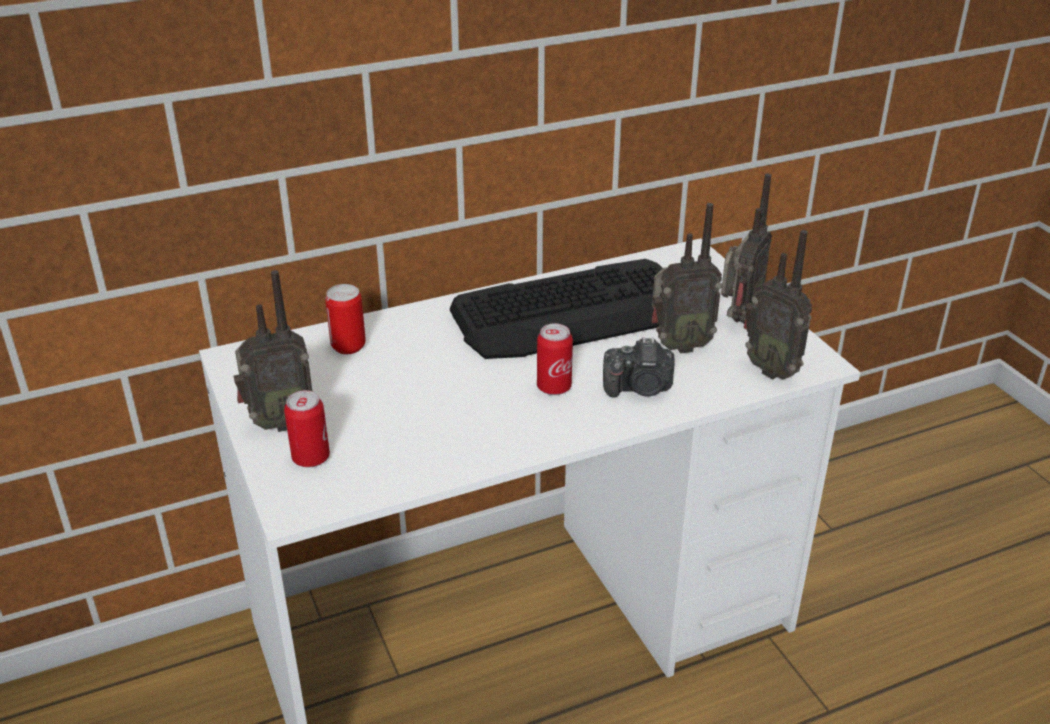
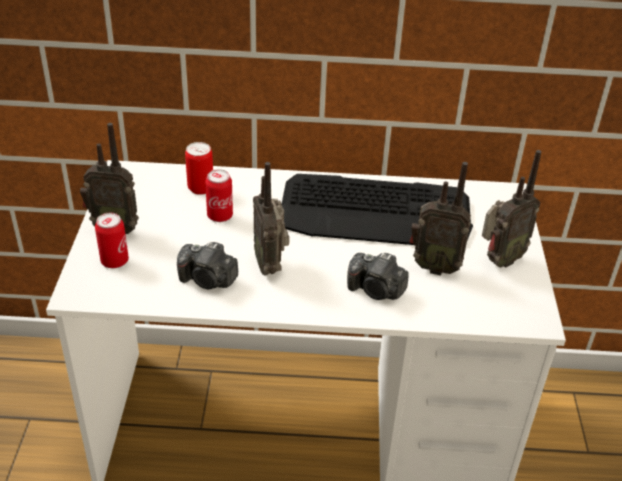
camera: 25 degrees right, 5 degrees up
can [537,323,573,395] -> can moved to [205,169,233,222]
radio [744,230,812,380] -> radio moved to [253,162,289,275]
none -> camera [177,242,238,289]

